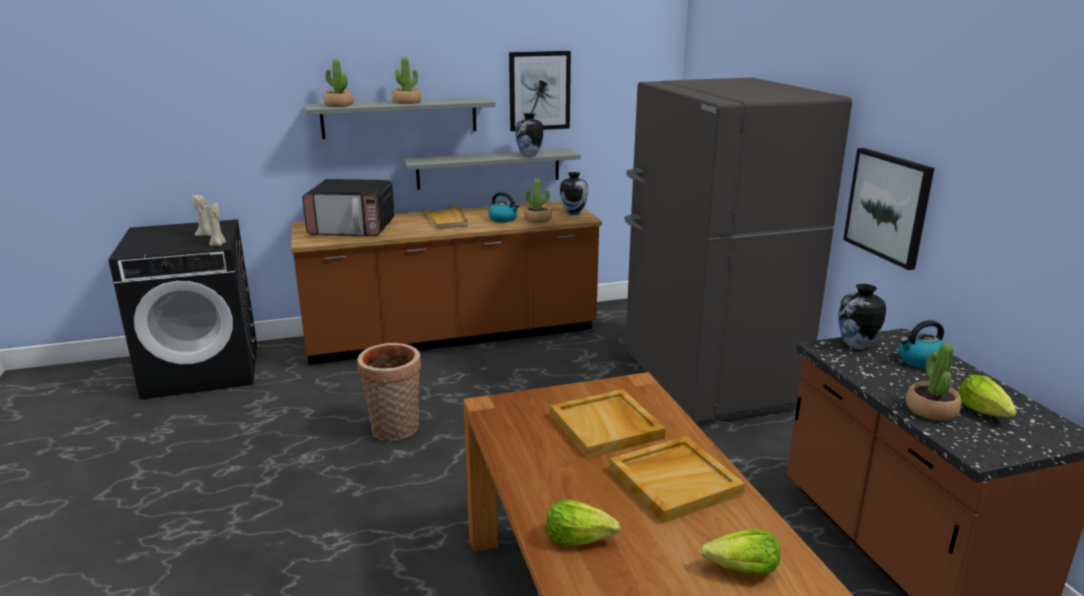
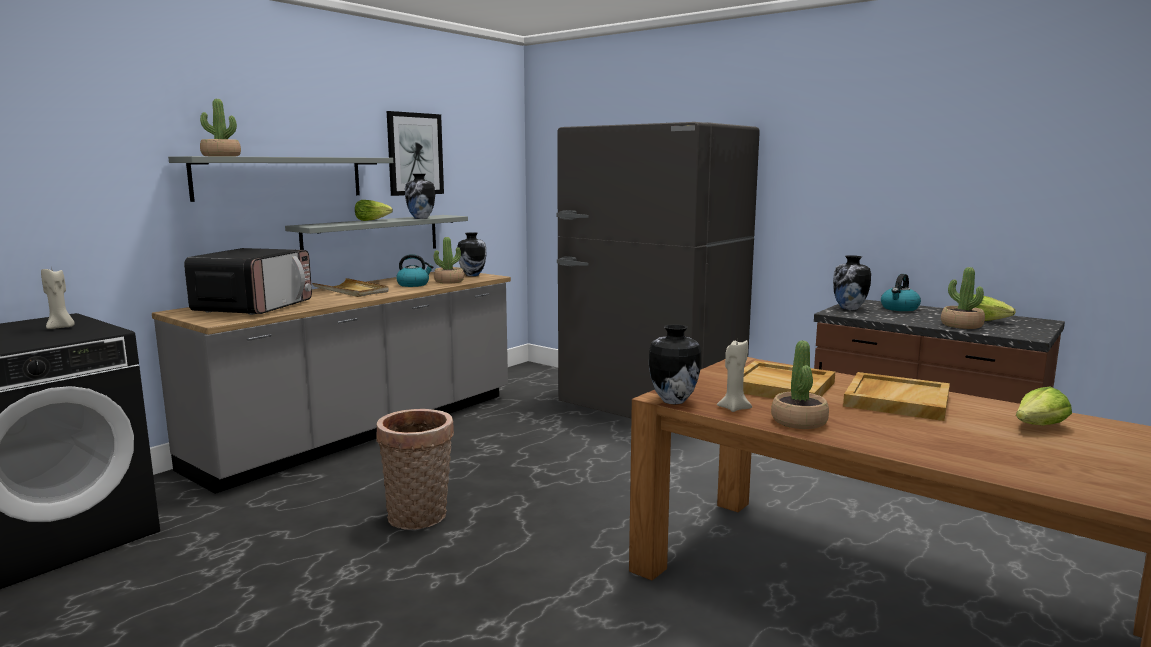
camera: 35 degrees left, 10 degrees down
beige candle [204,203,226,246] -> beige candle moved to [717,340,752,412]
brown counter [291,201,602,365] -> grey counter [152,272,511,494]
microwave [302,179,395,236] -> microwave turned 45 degrees counterclockwise [184,248,312,315]
potted plant [392,57,422,104] -> potted plant moved to [771,341,829,429]
lettuce [546,499,620,546] -> lettuce moved to [355,200,393,221]
picture [843,148,934,270] -> none
none -> vase [649,324,701,404]

